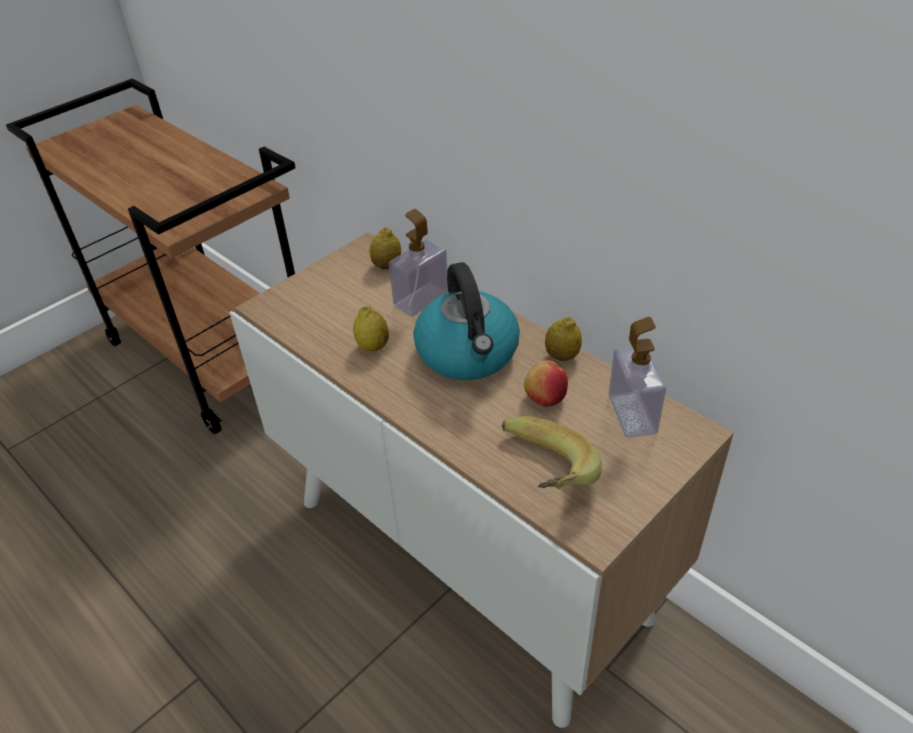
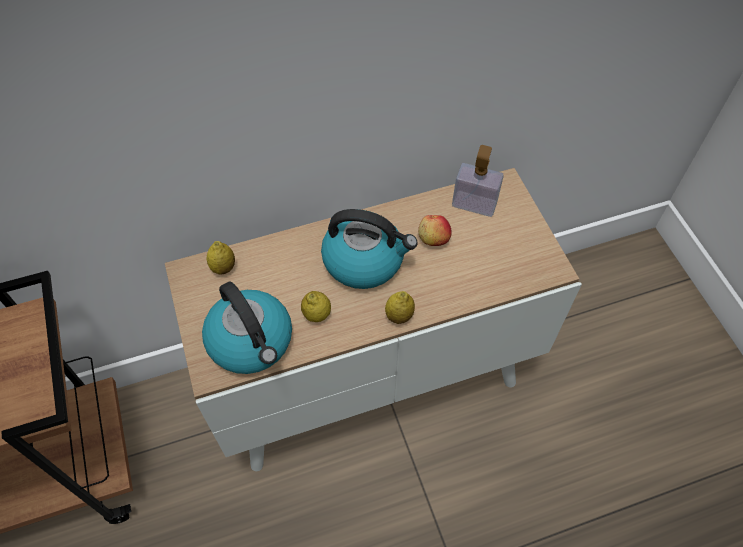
camera: 65 degrees left, 15 degrees up
soap dispenser [389,209,448,316] -> none
banana [502,416,602,489] -> none
lemon [545,317,582,361] -> lemon moved to [385,291,415,324]
none -> kettle [202,281,292,374]

